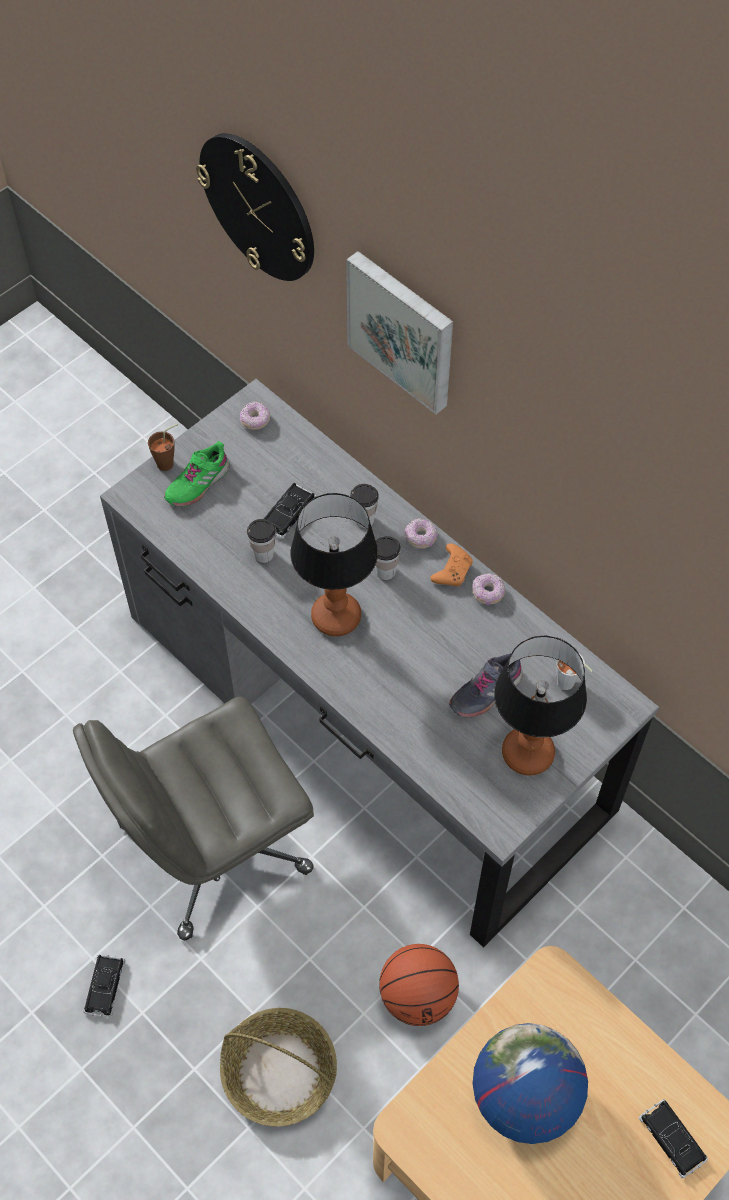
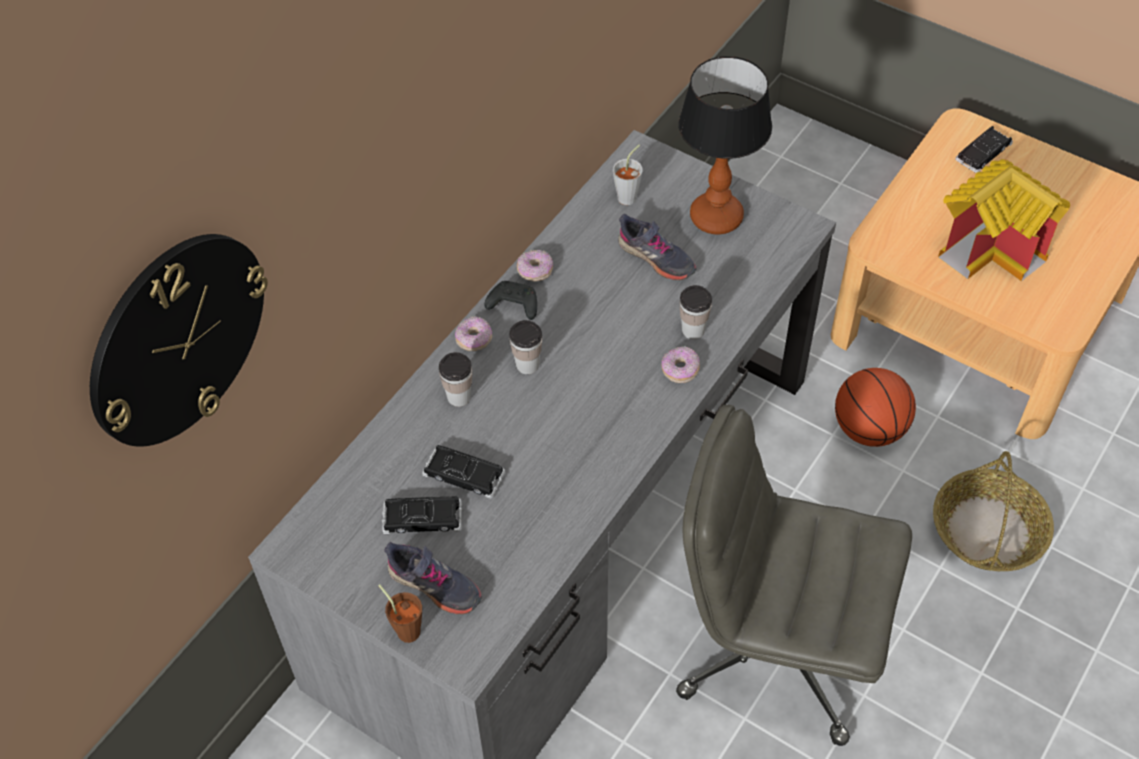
camera: 100 degrees left, 5 degrees down
grey office chair [73,697,314,940] -> grey office chair turned 150 degrees clockwise [676,405,912,746]
black toy car [83,954,125,1018] -> black toy car moved to [382,497,462,534]
green shoe [164,441,230,507] -> grey shoe [385,542,482,615]
donut [240,401,270,430] -> donut moved to [661,347,700,383]
cup [247,519,276,563] -> cup moved to [679,285,712,339]
table lamp [291,493,378,636] -> none
picture [346,251,453,414] -> none
orange game controller [430,543,473,586] -> black game controller [485,281,537,320]
globe [473,1023,588,1144] -> toy house [938,159,1070,281]

